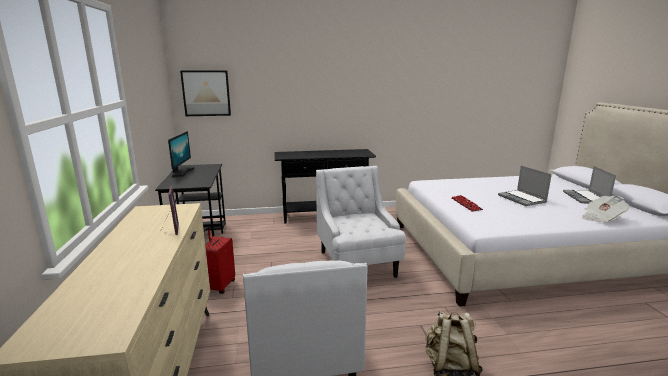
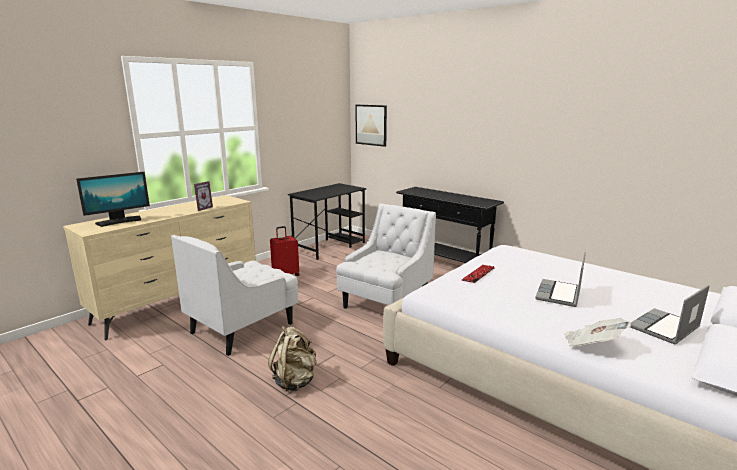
camera: 50 degrees right, 0 degrees up
monitor [168,131,194,177] -> monitor moved to [76,172,150,227]

